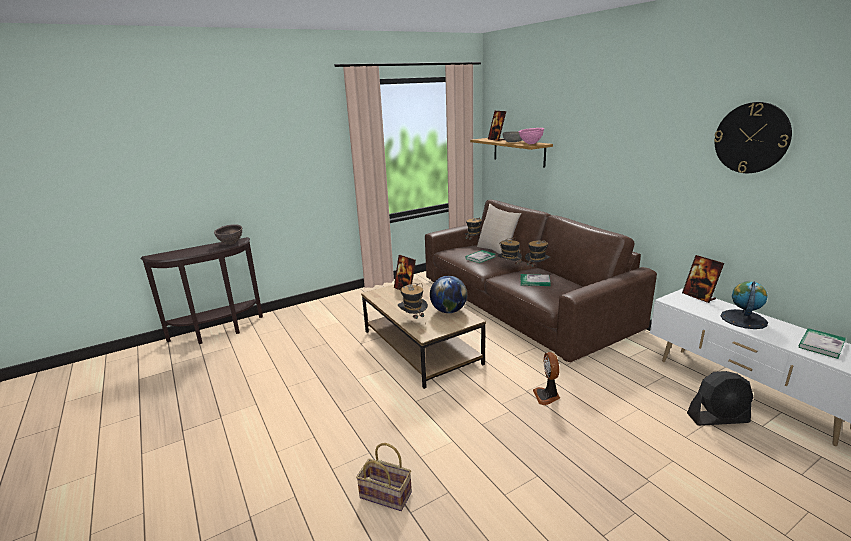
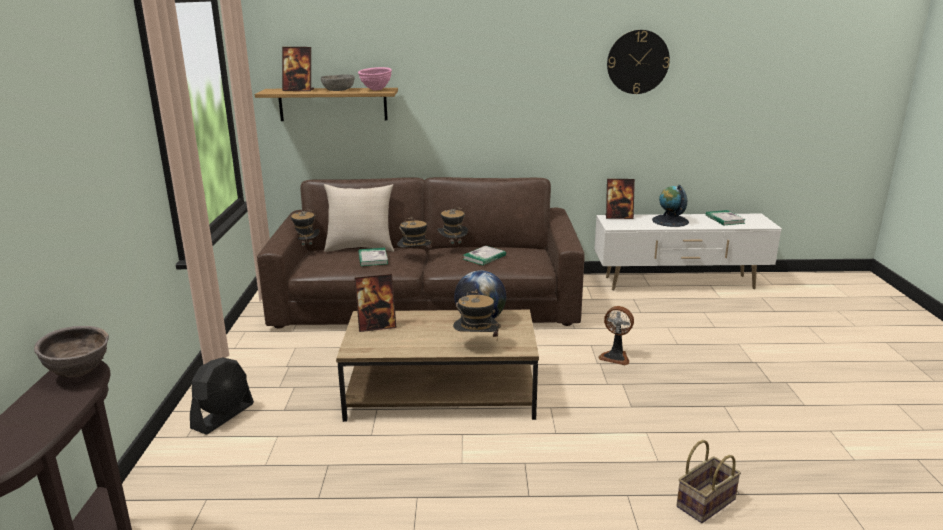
camera: 60 degrees left, 0 degrees up
black fan [687,371,754,426] -> black fan moved to [190,357,254,435]

